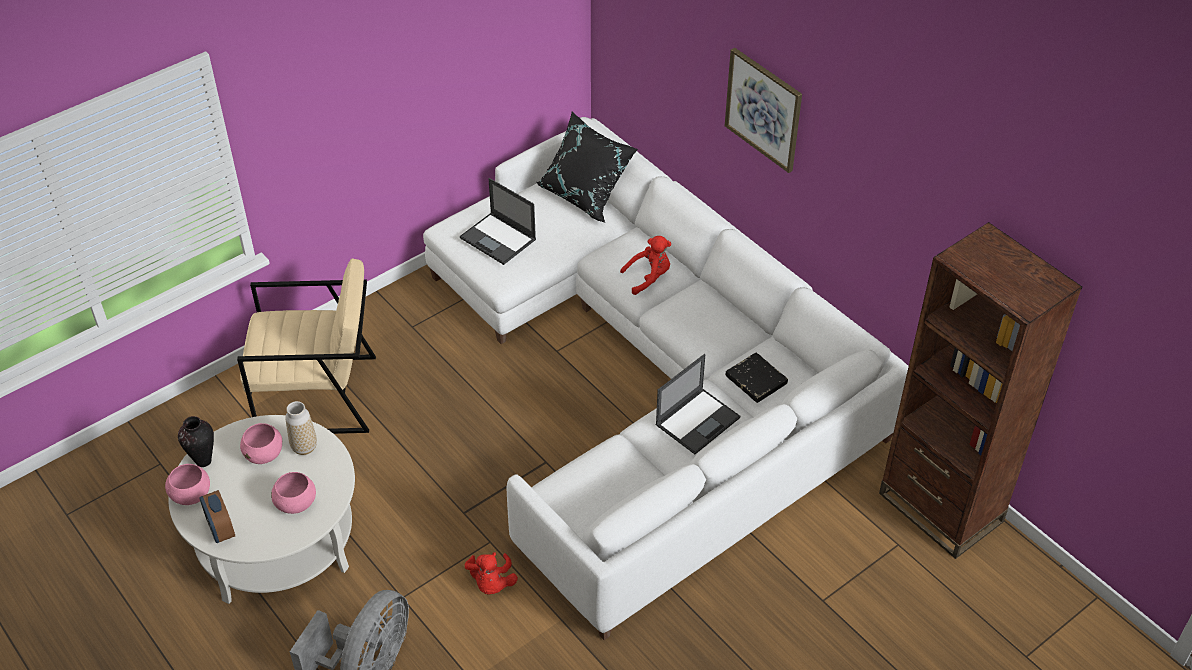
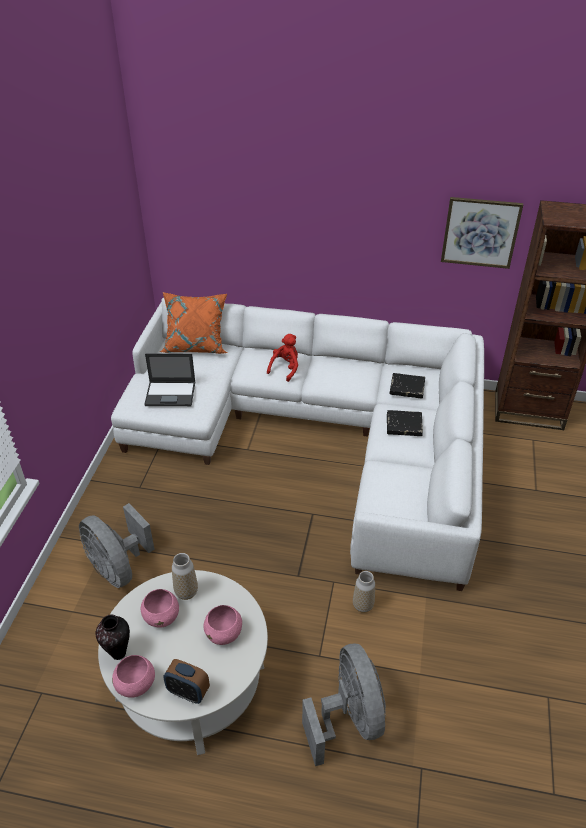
camera: 40 degrees left, 5 degrees down
beige armchair [237,258,376,434] -> grey fan [79,503,155,588]
red plush toy [465,552,518,594] -> vase [353,571,375,613]
black pillow [536,112,638,223] -> orange pillow [160,292,227,354]
laptop [655,354,740,454] -> black book [387,410,423,436]
picture [725,48,802,173] -> picture moved to [441,197,523,269]

